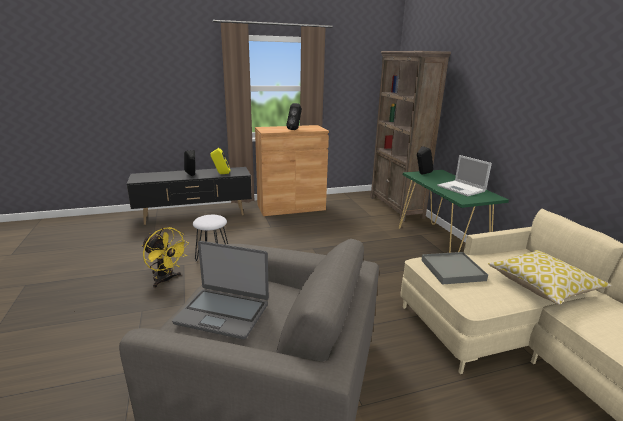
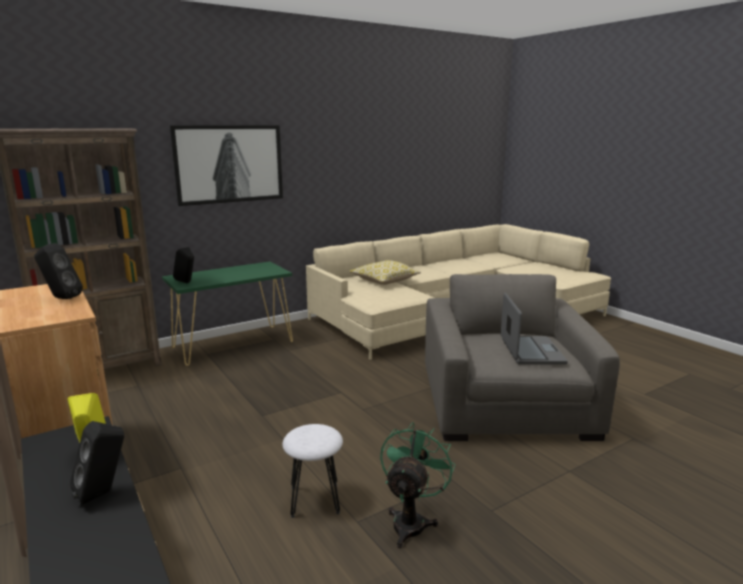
camera: 105 degrees left, 5 degrees down
yellow fan [142,227,189,288] -> green fan [380,422,455,548]
grey tray [421,252,488,285] -> none
laptop [437,155,492,196] -> none
none -> picture [170,125,283,206]

